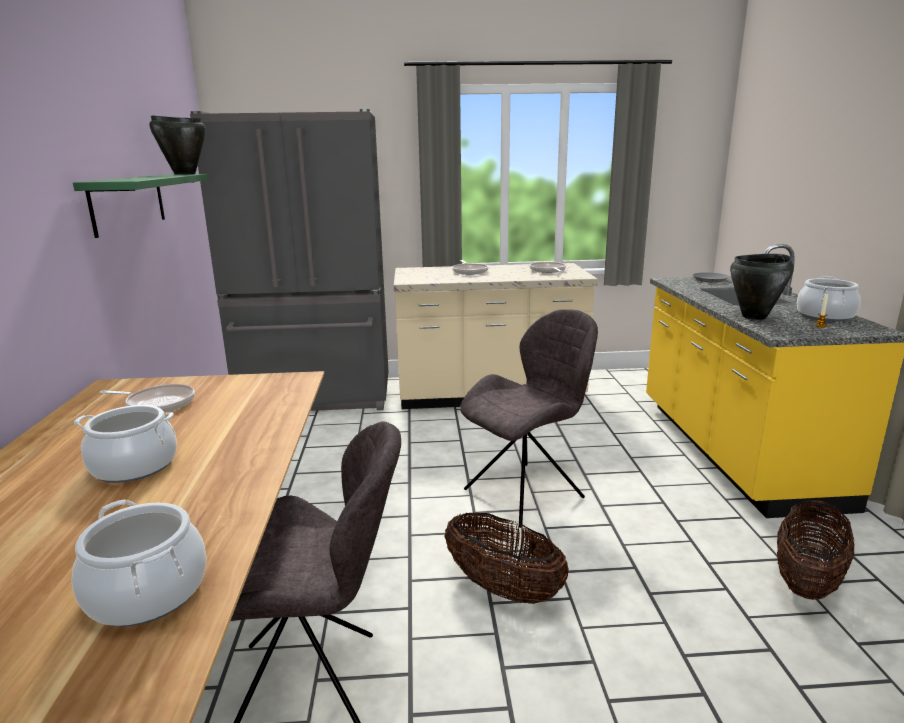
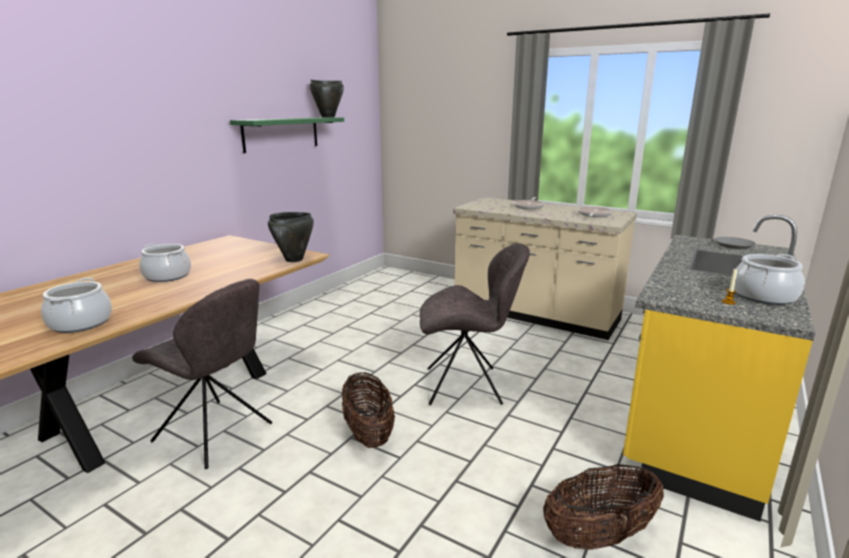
camera: 35 degrees right, 0 degrees up
frying pan [99,384,195,413] -> none
grey fridge [190,109,388,411] -> none
black cooking pot [730,254,794,320] -> black cooking pot moved to [268,212,314,262]

